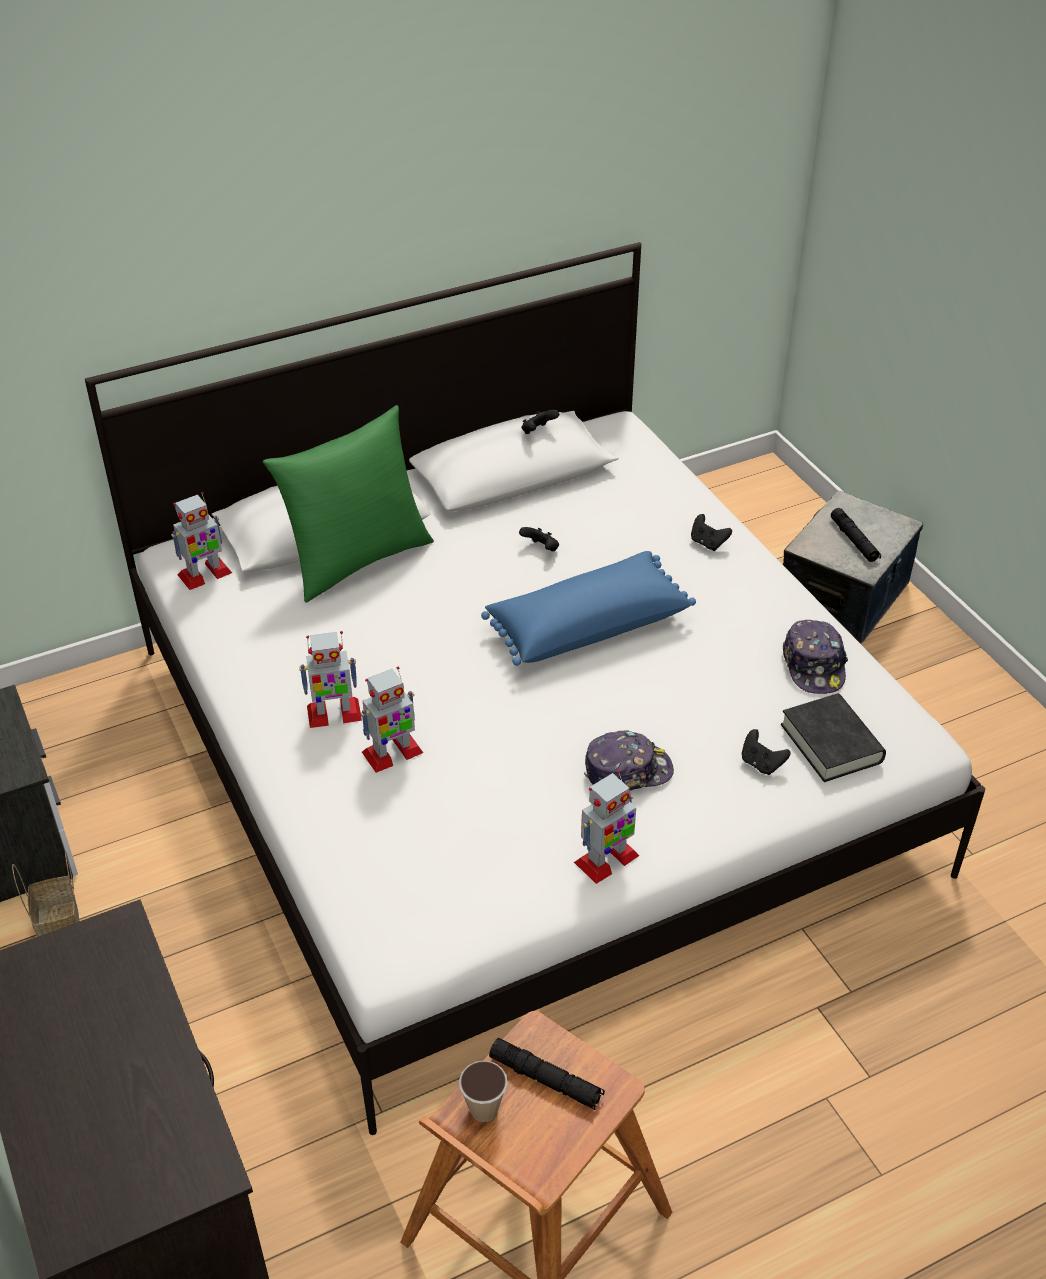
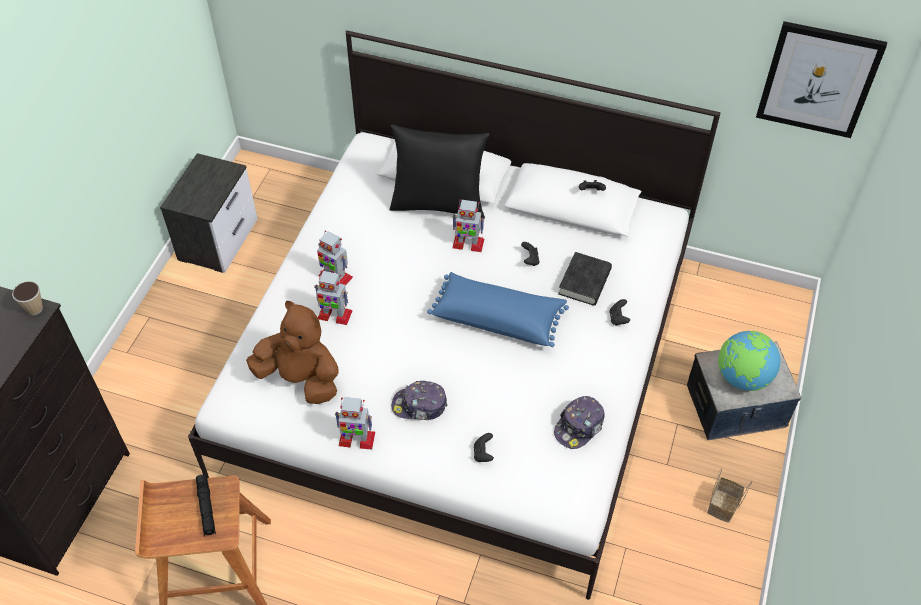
camera: 45 degrees right, 10 degrees up
basket [12,852,79,936] -> basket moved to [707,468,752,523]
toy robot [171,492,232,590] -> toy robot moved to [452,199,484,252]
green pillow [263,405,434,603] -> black pillow [390,124,490,219]
cup [459,1061,508,1122] -> cup moved to [12,281,43,315]
cap [584,730,674,790] -> cap turned 150 degrees clockwise [392,381,447,420]
black book [781,693,886,782] -> black book moved to [558,252,612,306]
black flashlight [831,508,881,562] -> globe [718,331,780,391]
none -> brown plush toy [246,301,339,404]
none -> picture [756,21,887,138]

